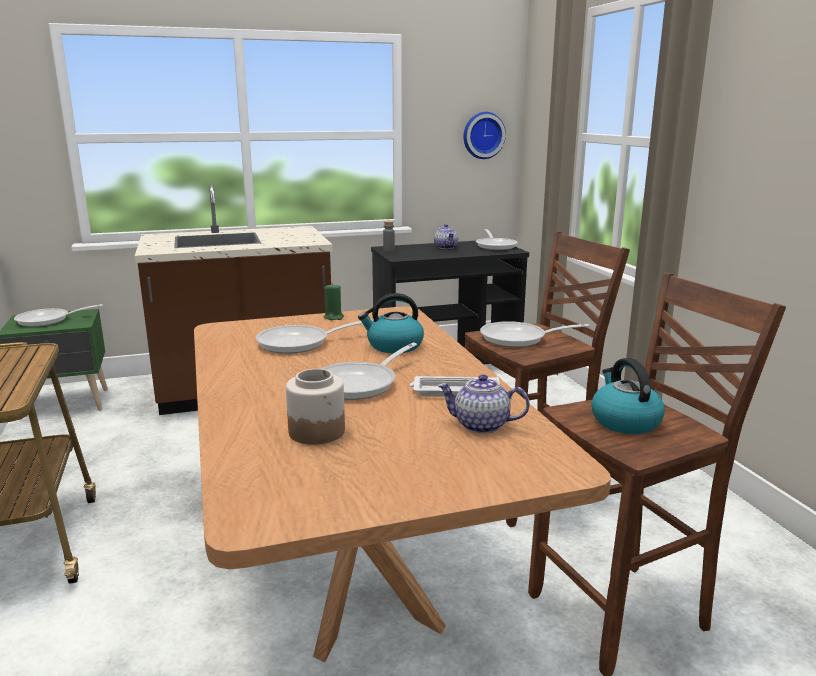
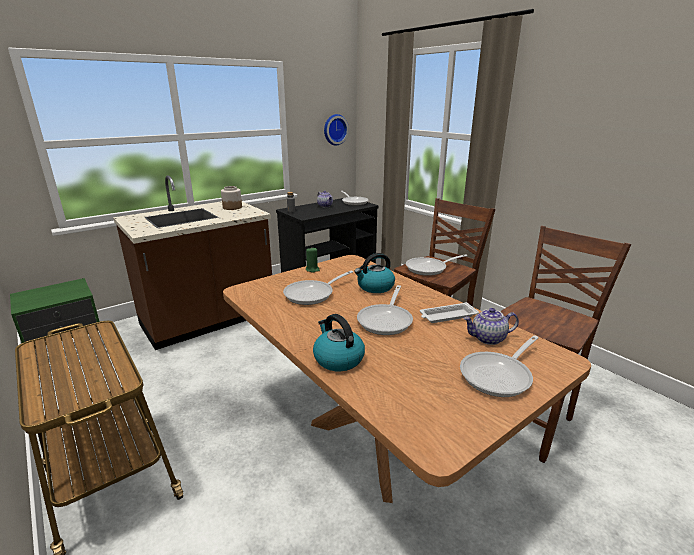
camera: 20 degrees left, 5 degrees up
frying pan [14,304,103,327] -> frying pan moved to [460,335,539,397]
jar [286,369,345,445] -> jar moved to [221,186,242,210]
kettle [591,358,665,434] -> kettle moved to [313,314,365,371]

